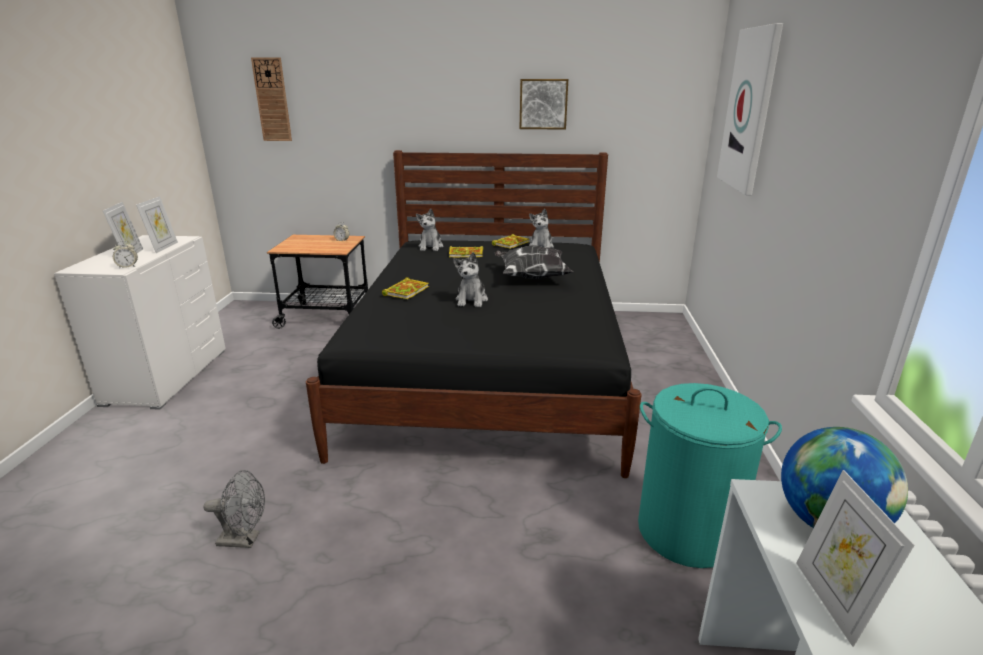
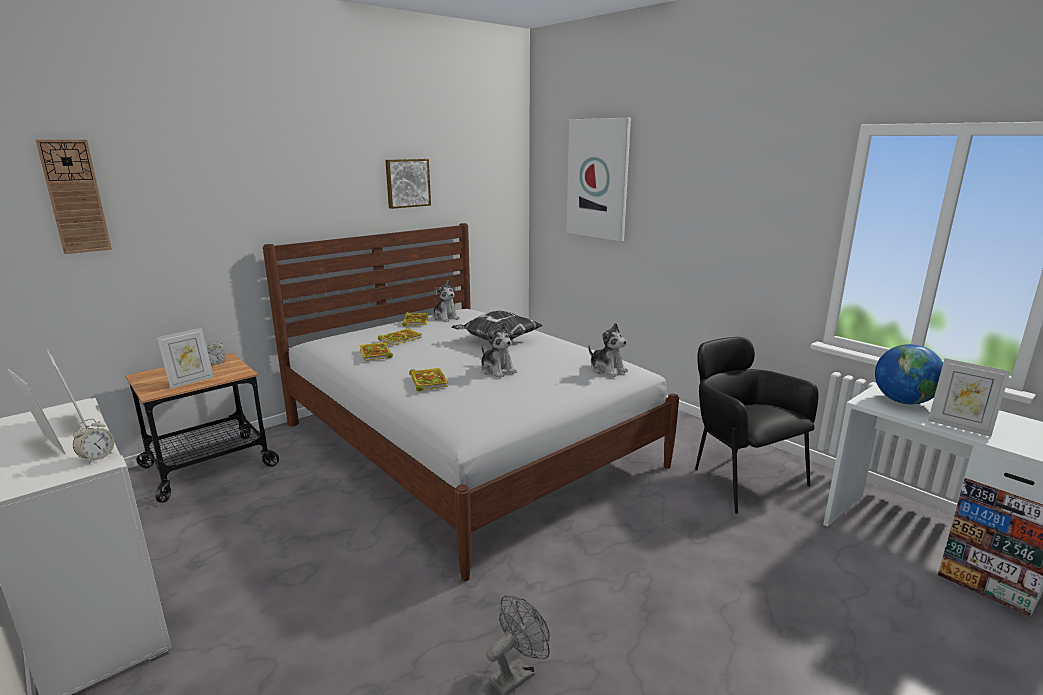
camera: 45 degrees left, 5 degrees down
black bed [306,150,642,478] -> white bed [263,223,679,581]
plush toy [416,209,443,251] -> plush toy moved to [588,323,628,377]
turquoise laundry basket [638,383,782,568] -> black armchair [695,337,819,514]
none -> picture frame [157,328,214,389]
none -> book [360,341,393,361]

